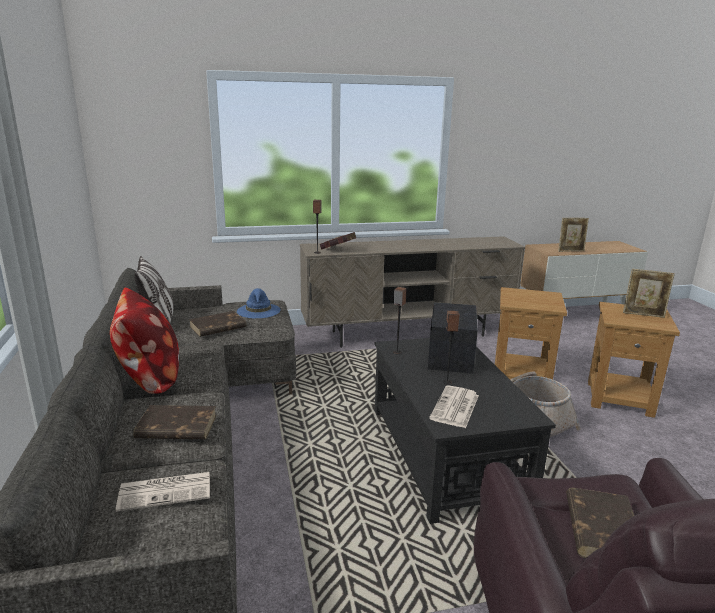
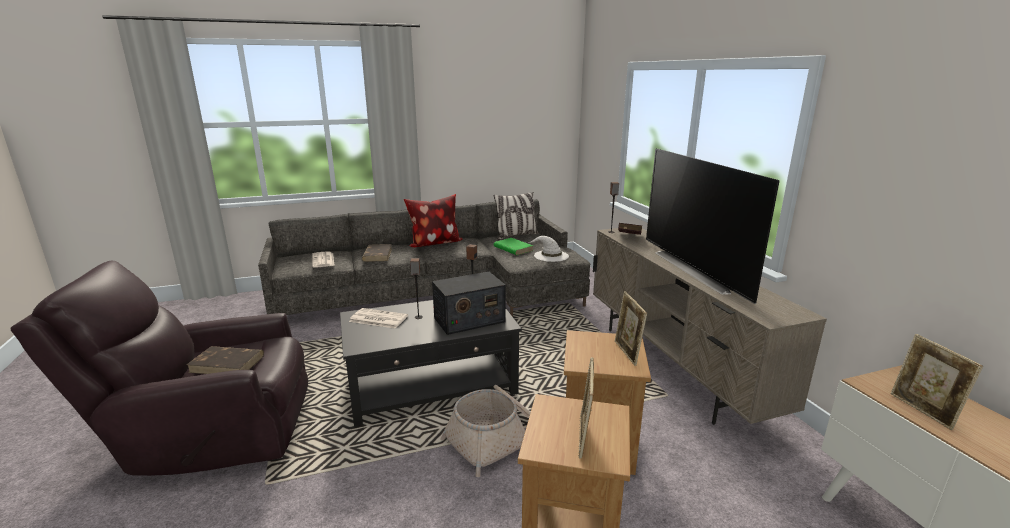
camera: 85 degrees right, 0 degrees up
brown book [189,311,246,337] -> green book [494,238,533,255]
blue hat [237,288,280,318] -> white hat [529,236,569,262]
radio [428,302,478,374] -> radio turned 150 degrees clockwise [432,272,506,335]
none -> picture frame [615,291,647,366]
none -> television [646,148,780,304]

